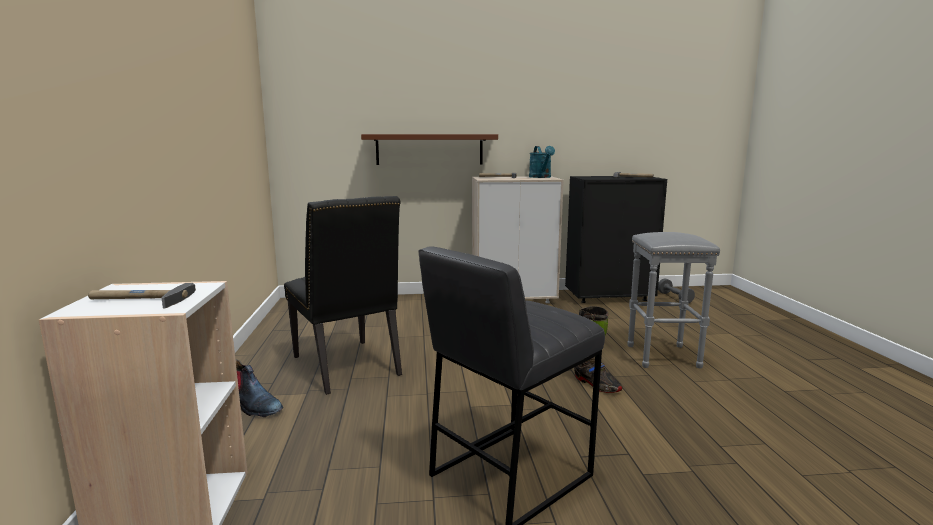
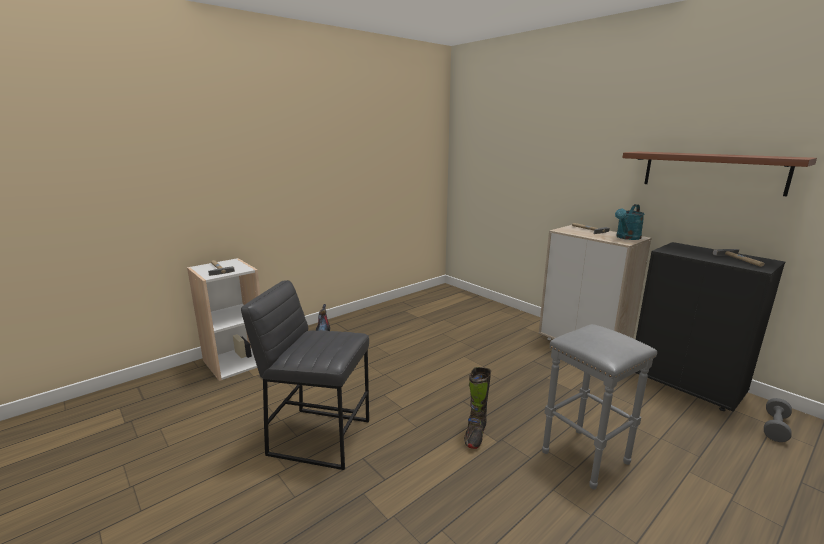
camera: 55 degrees right, 5 degrees up
black chair [284,196,402,395] -> none
brown shelf [361,134,498,165] -> brown shelf moved to [622,151,817,196]

